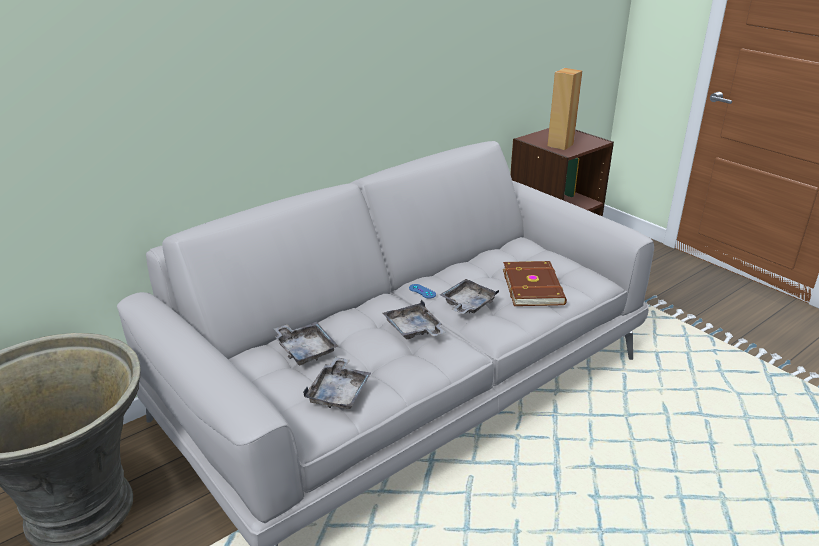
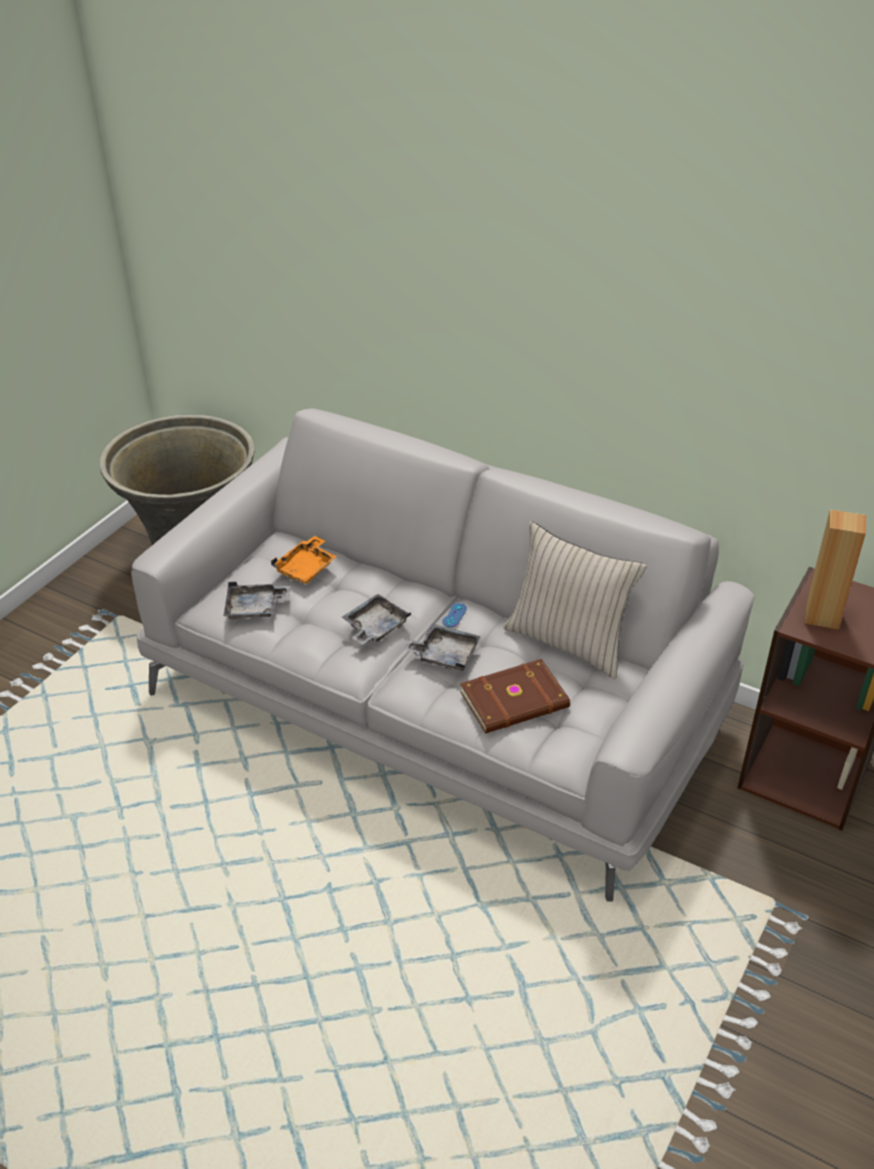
camera: 70 degrees right, 10 degrees up
grey tray [273,322,338,365] -> orange tray [271,536,337,584]
none -> beige pillow [504,521,647,679]

